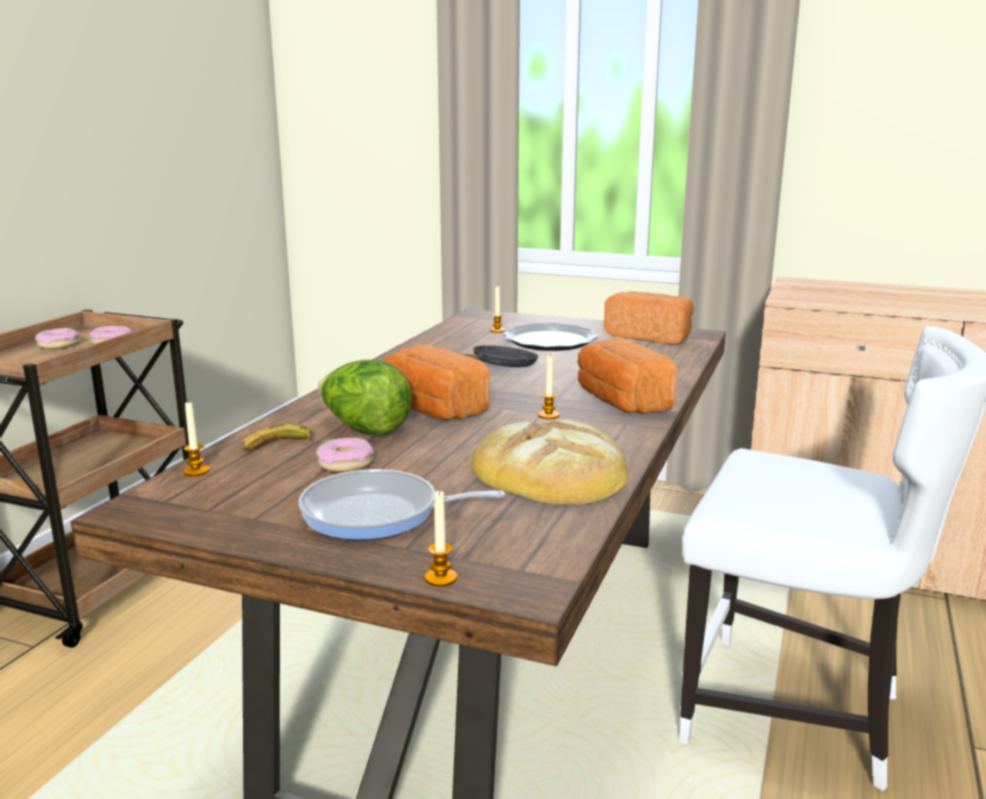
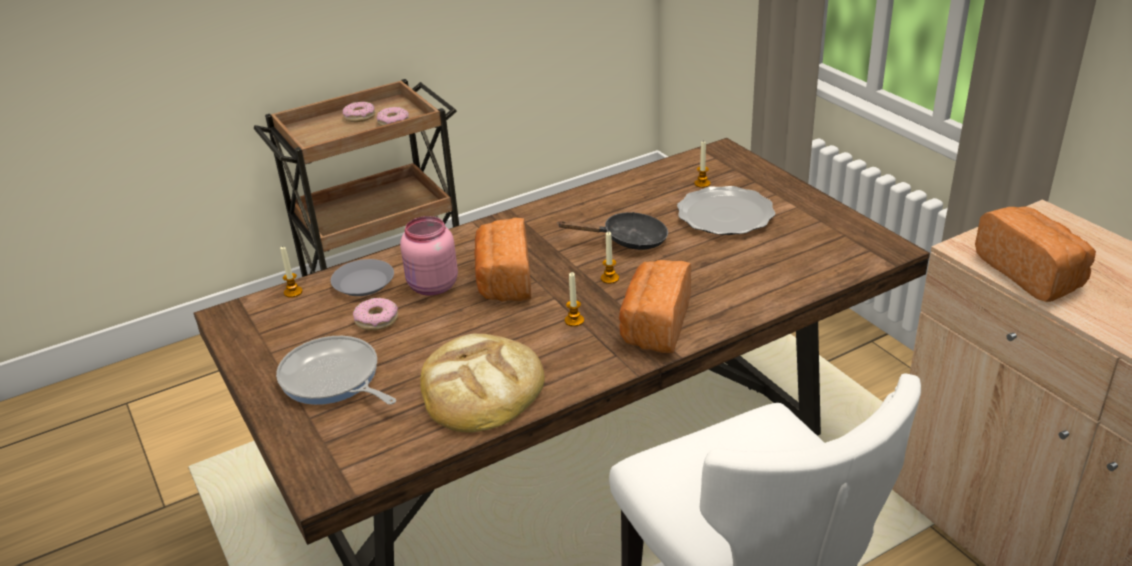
camera: 40 degrees right, 15 degrees up
banana [242,423,312,451] -> grey plate [331,259,394,296]
lettuce [318,360,412,435] -> pink jar [400,216,458,295]
candle [425,490,457,587] -> candle moved to [601,231,619,284]
bread [604,291,694,345] -> bread moved to [975,207,1096,302]

